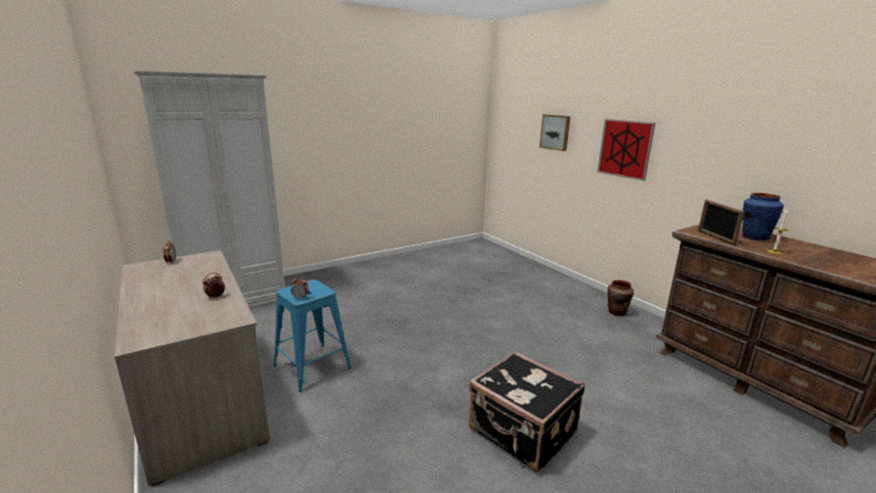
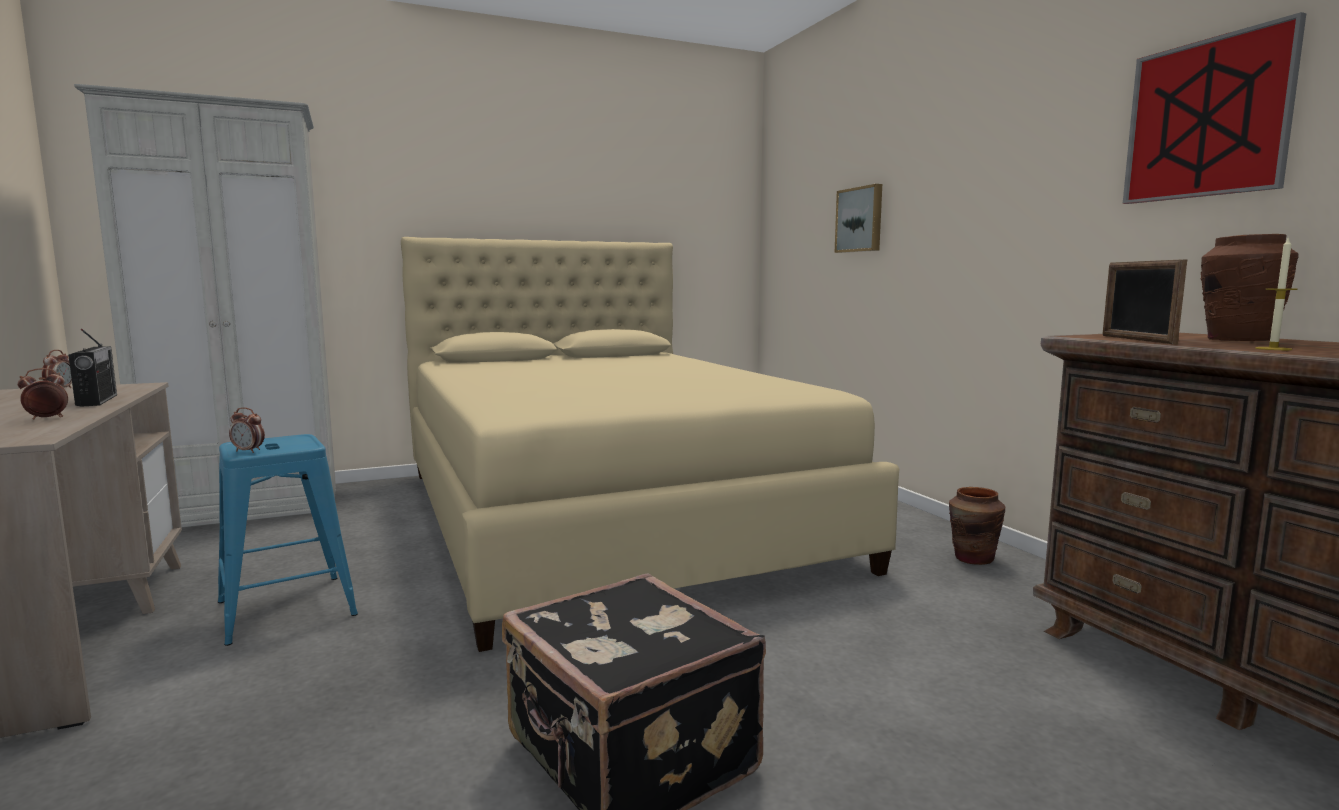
camera: 10 degrees right, 10 degrees down
picture [597,119,655,181] -> picture moved to [1123,12,1307,204]
blue vase [742,193,784,241] -> brown vase [1201,234,1299,341]
none -> radio [68,329,117,407]
none -> beige bed [401,237,899,652]

